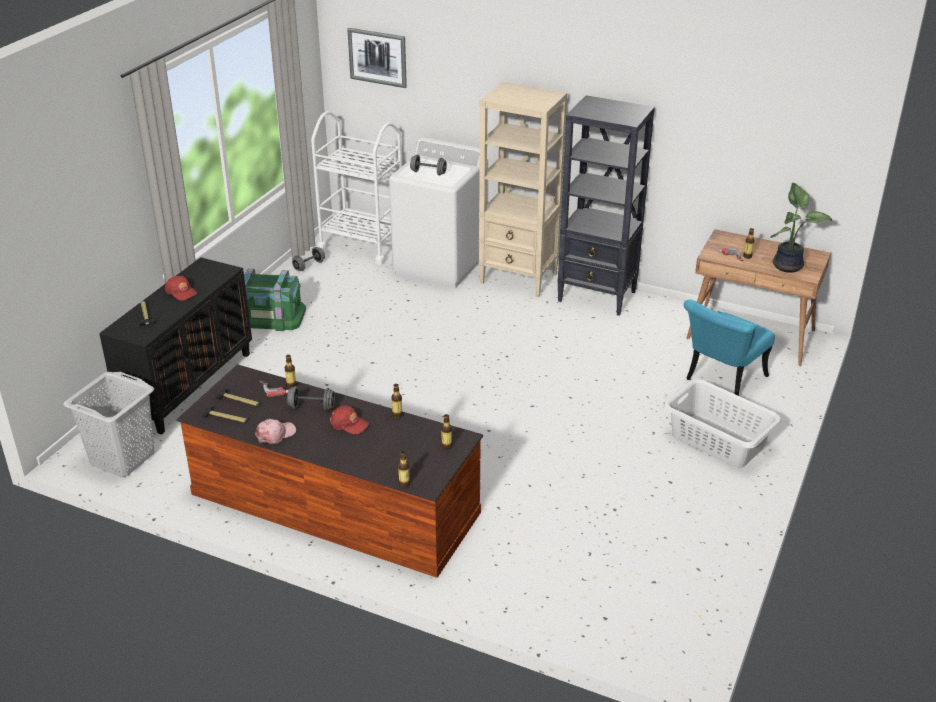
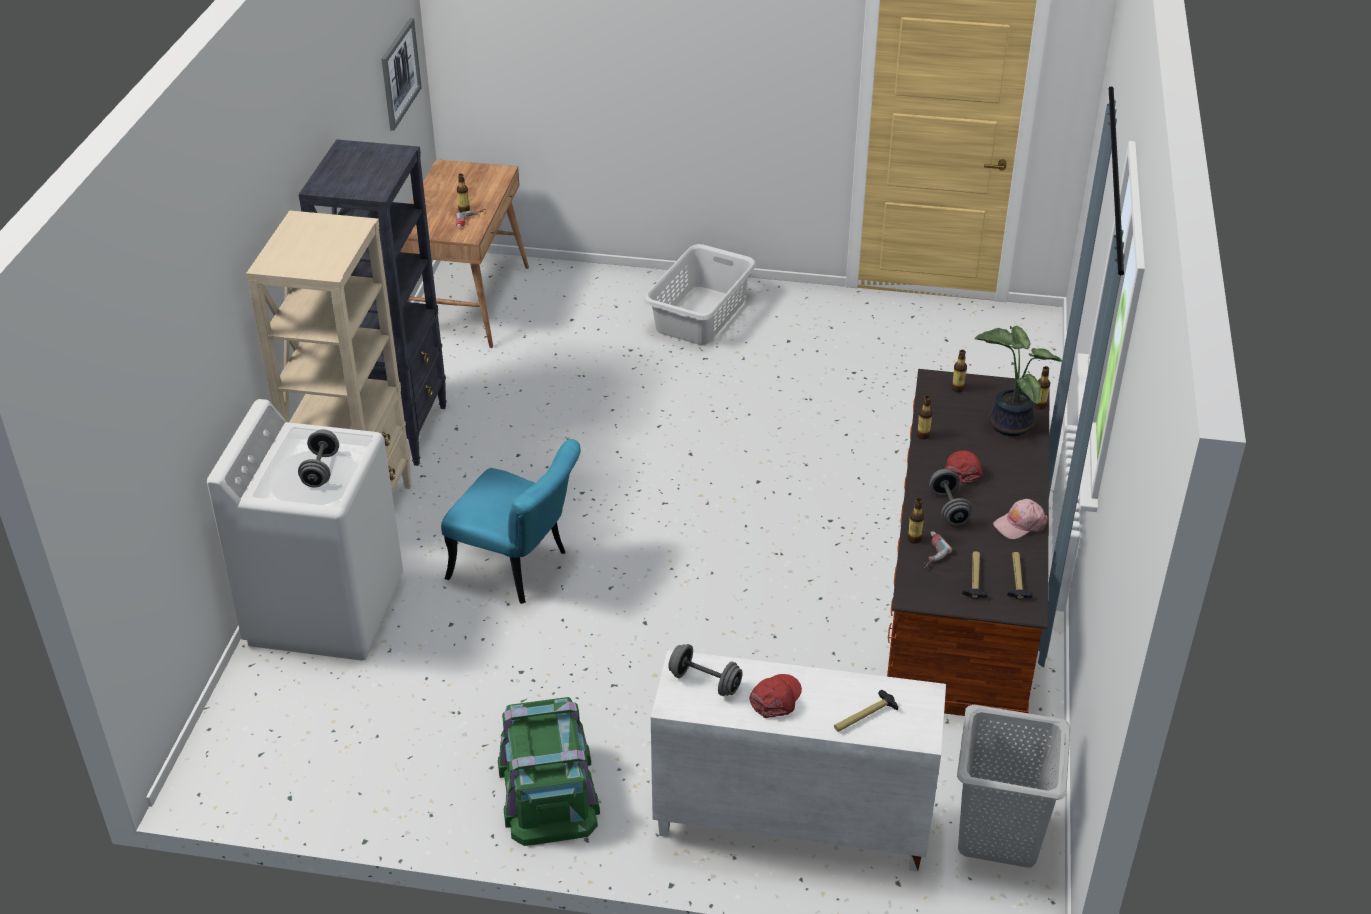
camera: 105 degrees left, 5 degrees up
black cabinet [99,257,252,435] -> white cabinet [651,649,946,872]
pink cap [255,419,296,444] -> pink cap turned 60 degrees counterclockwise [993,499,1048,539]
grey dumbbell [292,247,325,271] -> grey dumbbell moved to [668,644,743,696]
white cart [311,111,402,265] -> none
picture [347,28,407,88] -> picture moved to [382,18,422,131]
turquoise chair [683,299,775,396] -> turquoise chair moved to [441,439,581,604]
potted plant [770,183,832,273] -> potted plant moved to [974,326,1065,436]

